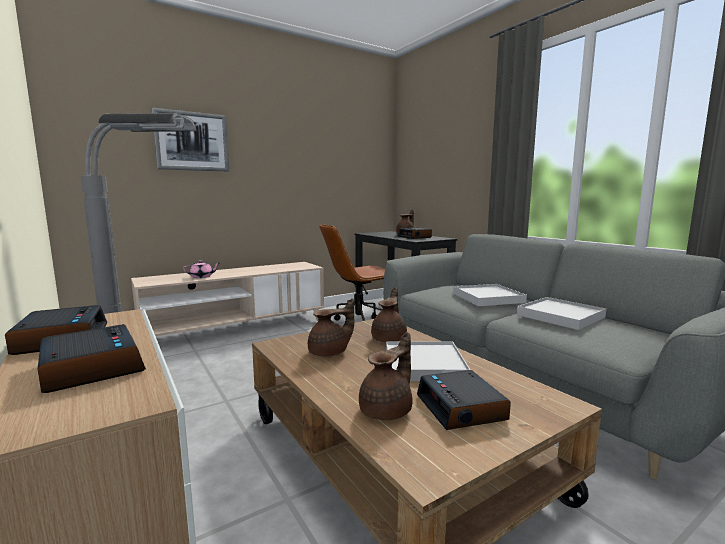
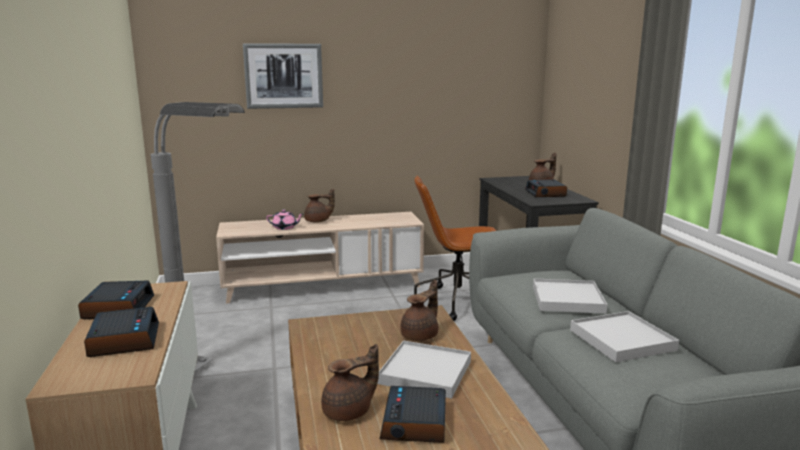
camera: 20 degrees right, 5 degrees up
brown teapot [308,298,354,357] -> brown teapot moved to [304,189,335,222]

